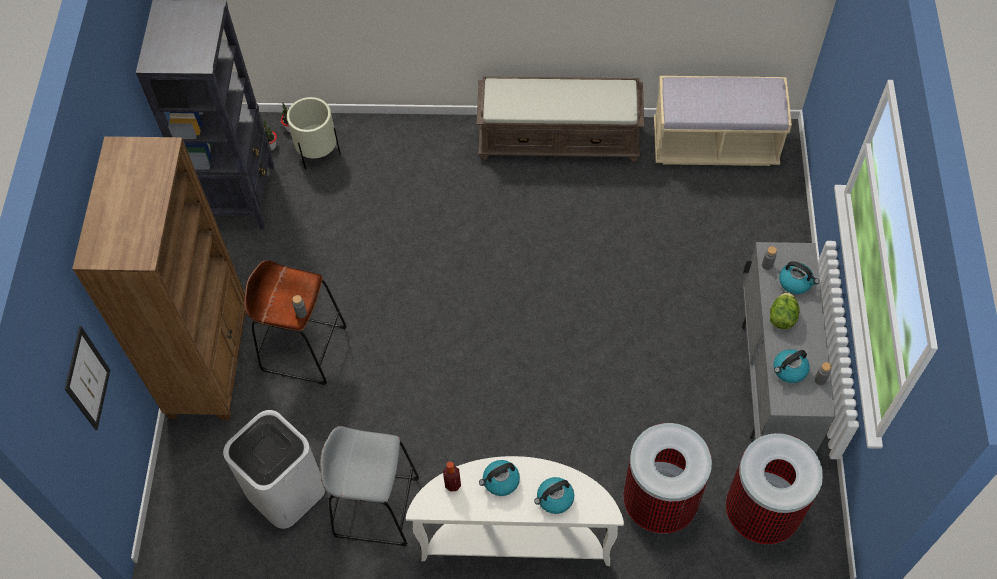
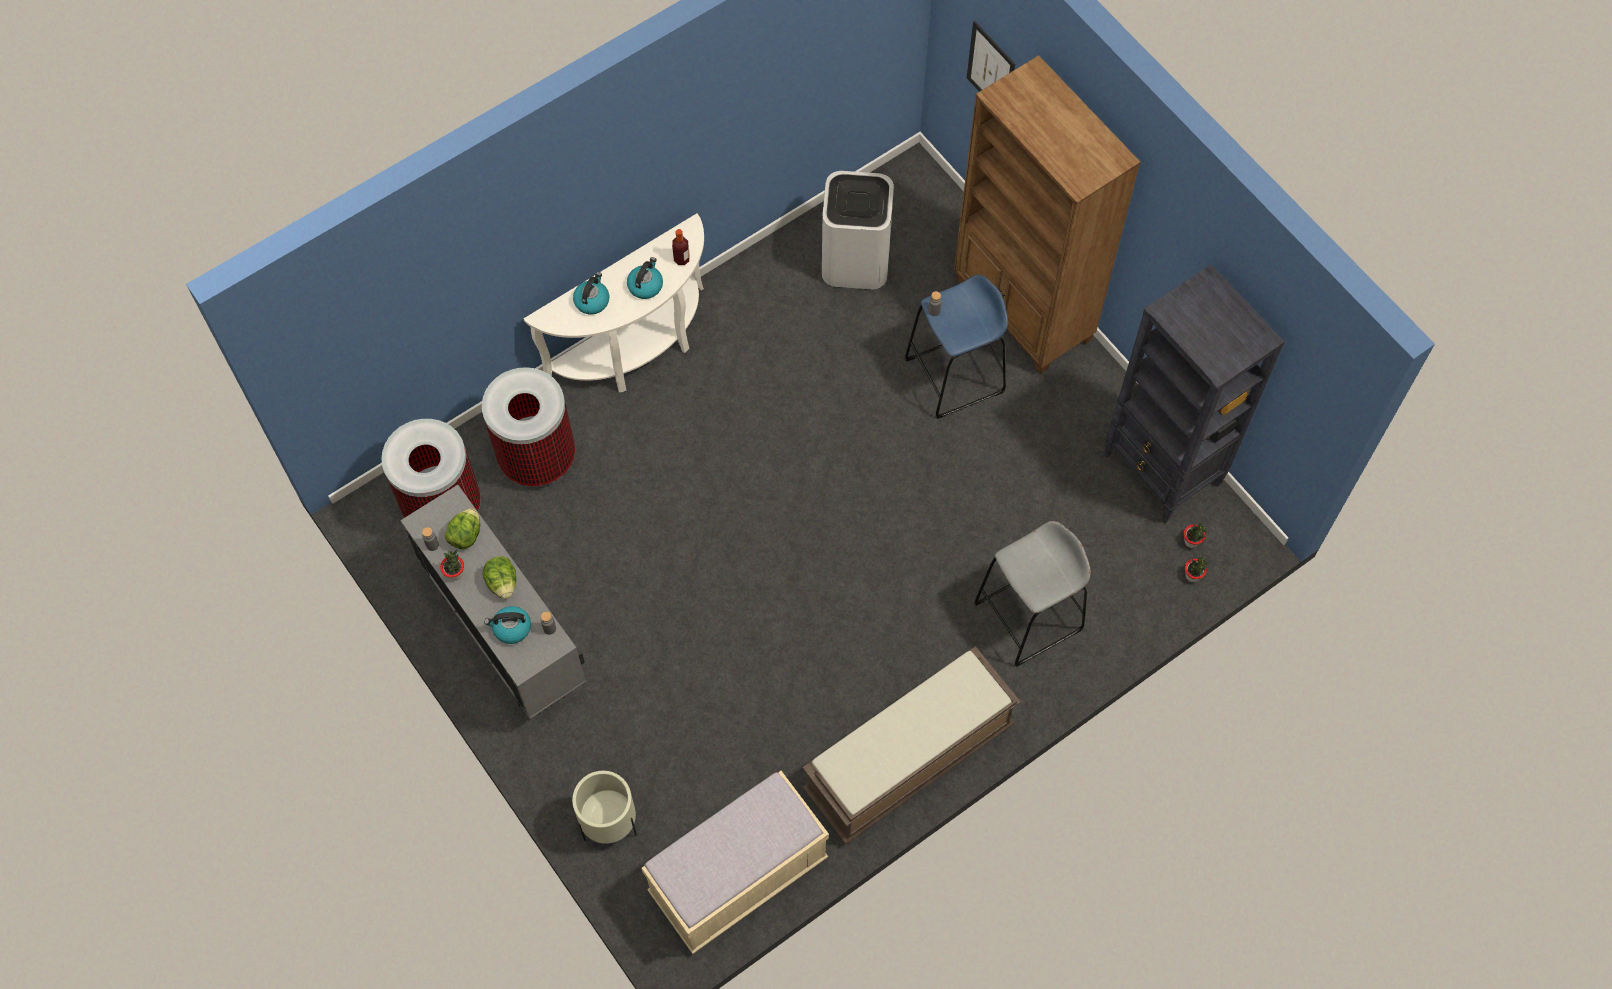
camera: 140 degrees right, 5 degrees up
brown stool [244,260,347,385] -> blue stool [905,274,1008,419]
beige planter [287,97,341,170] -> beige planter moved to [572,771,637,844]
grey stool [320,426,419,546] -> grey stool moved to [974,521,1091,667]
kettle [774,349,810,383] -> lettuce [445,508,480,550]
none -> potted plant [440,549,464,581]

